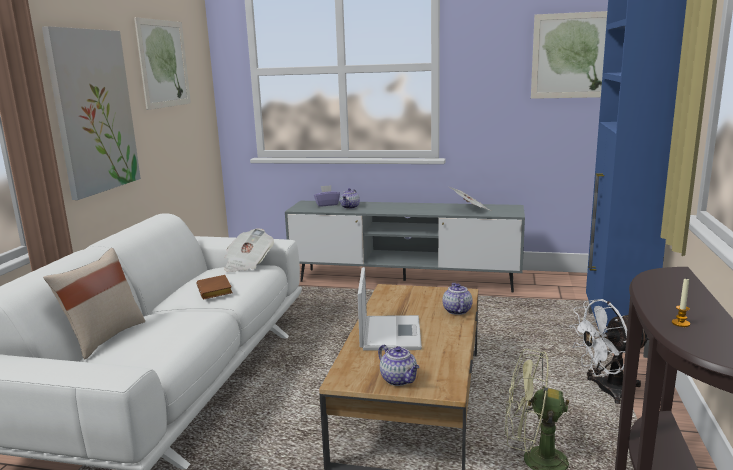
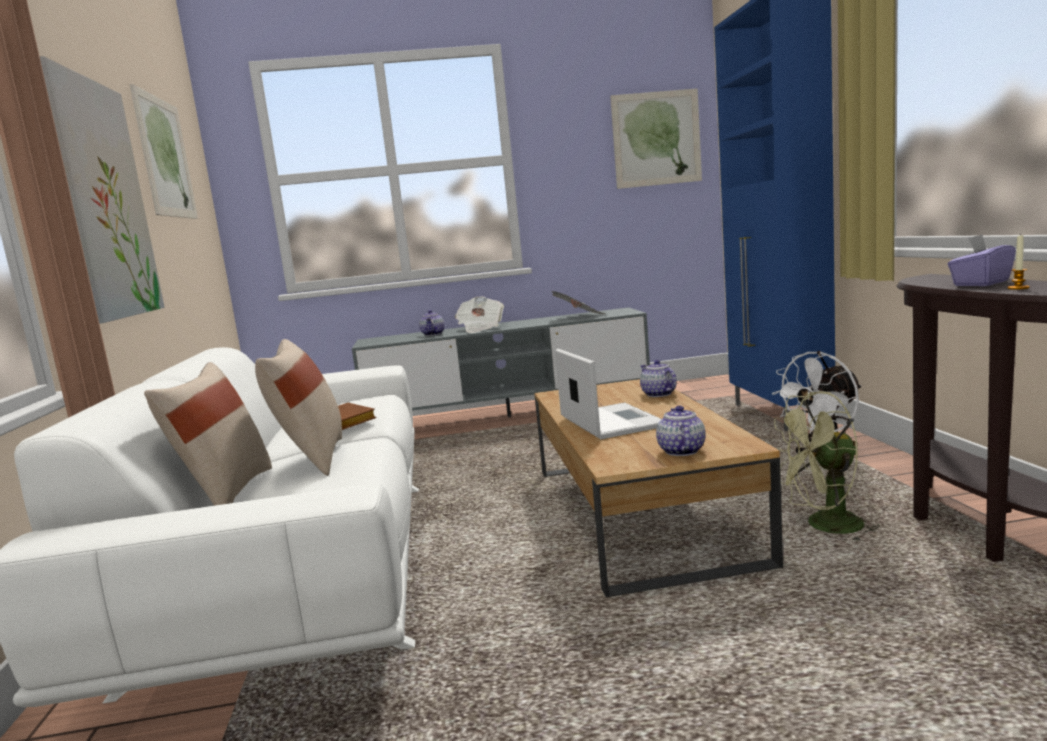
camera: 20 degrees left, 5 degrees down
newspaper [224,228,274,272] -> newspaper moved to [455,297,504,333]
purple tissue box [314,185,340,207] -> purple tissue box moved to [948,234,1016,286]
teapot [378,345,419,386] -> teapot turned 120 degrees counterclockwise [656,406,706,456]
none -> beige pillow [255,339,342,476]

